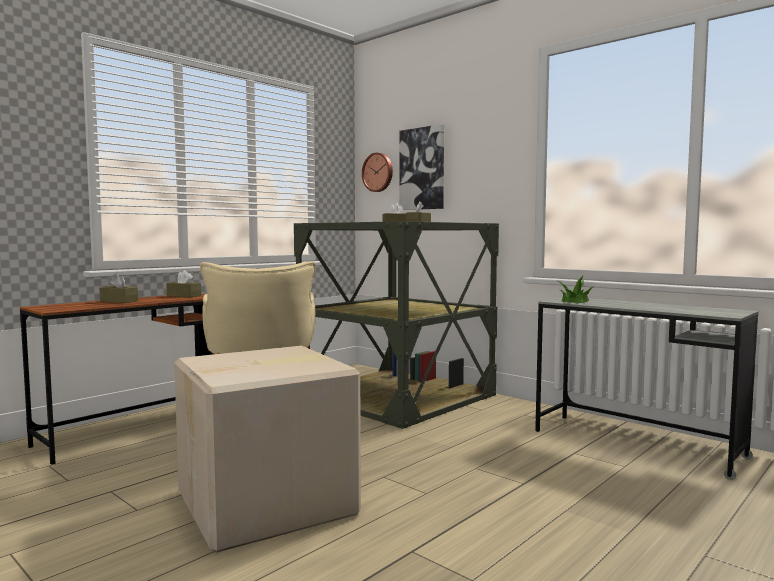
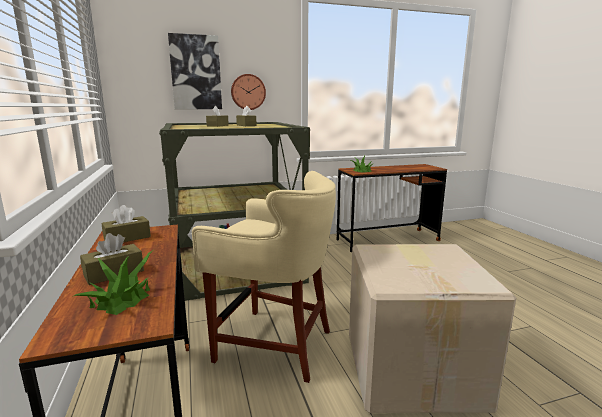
camera: 60 degrees left, 10 degrees up
wall clock [362,153,393,192] -> wall clock moved to [231,74,266,110]
grey desk [535,297,758,480] -> brown desk [337,164,447,252]
none -> potted plant [72,251,152,315]

